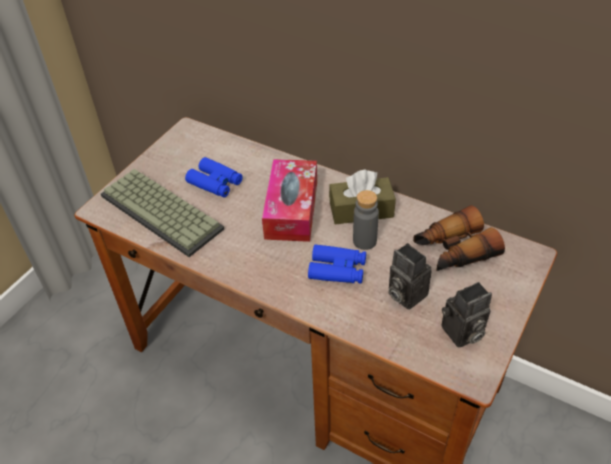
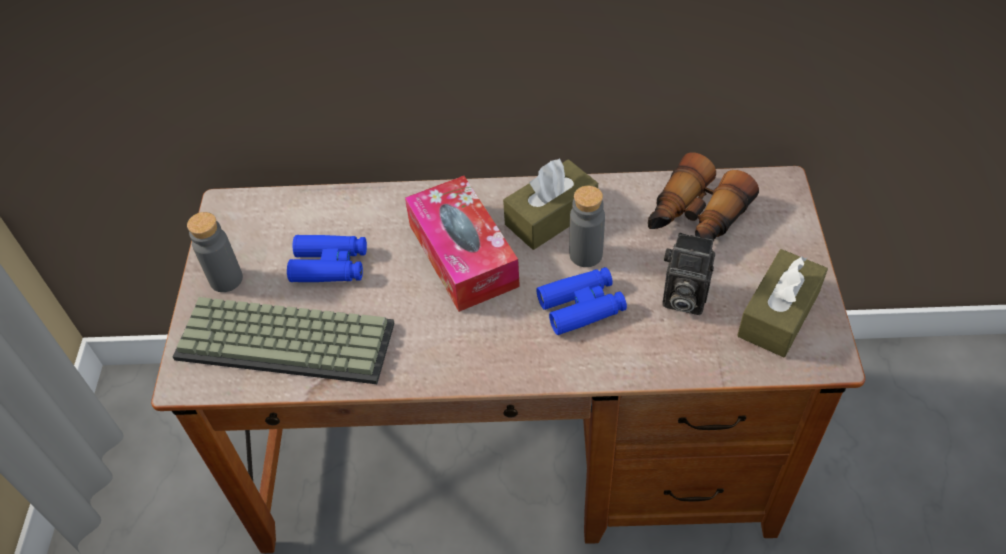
camera: 30 degrees left, 5 degrees up
camera [441,282,492,348] -> brown tissue box [737,249,828,357]
none -> grey bottle [187,212,243,292]

